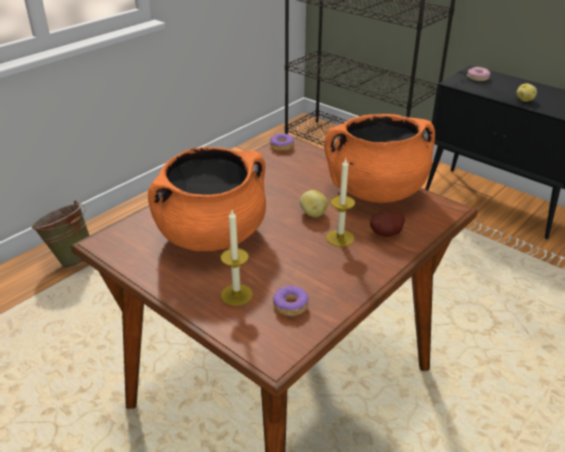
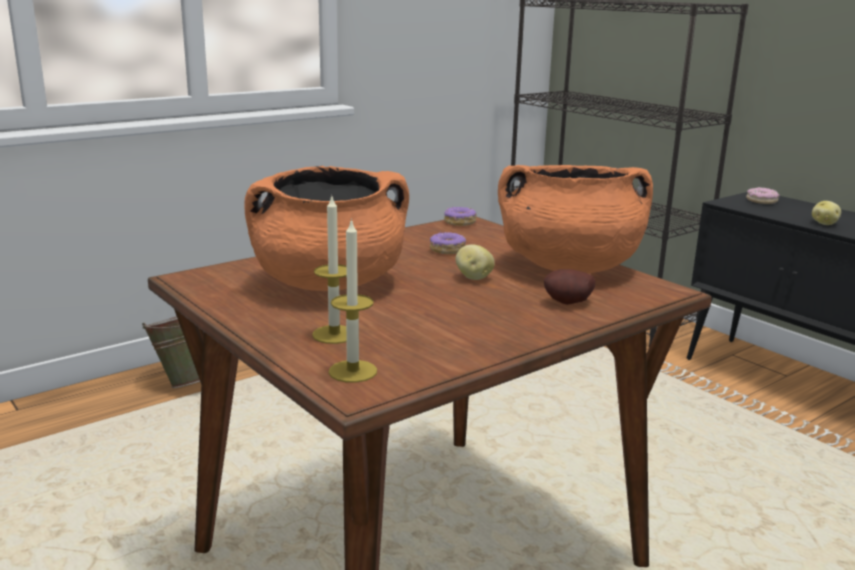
camera: 10 degrees right, 15 degrees down
donut [273,285,309,316] -> donut moved to [430,232,466,254]
candle [326,159,355,247] -> candle moved to [329,218,377,383]

